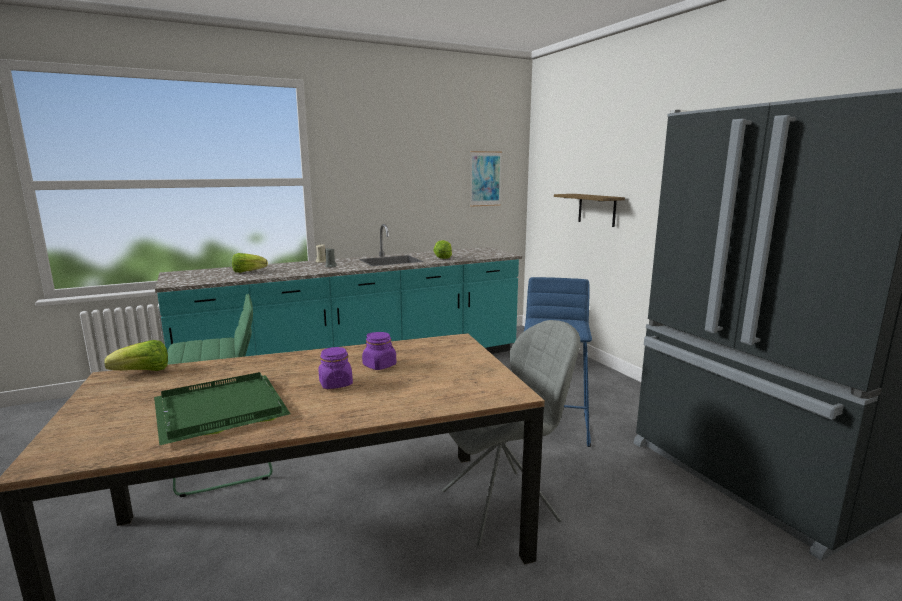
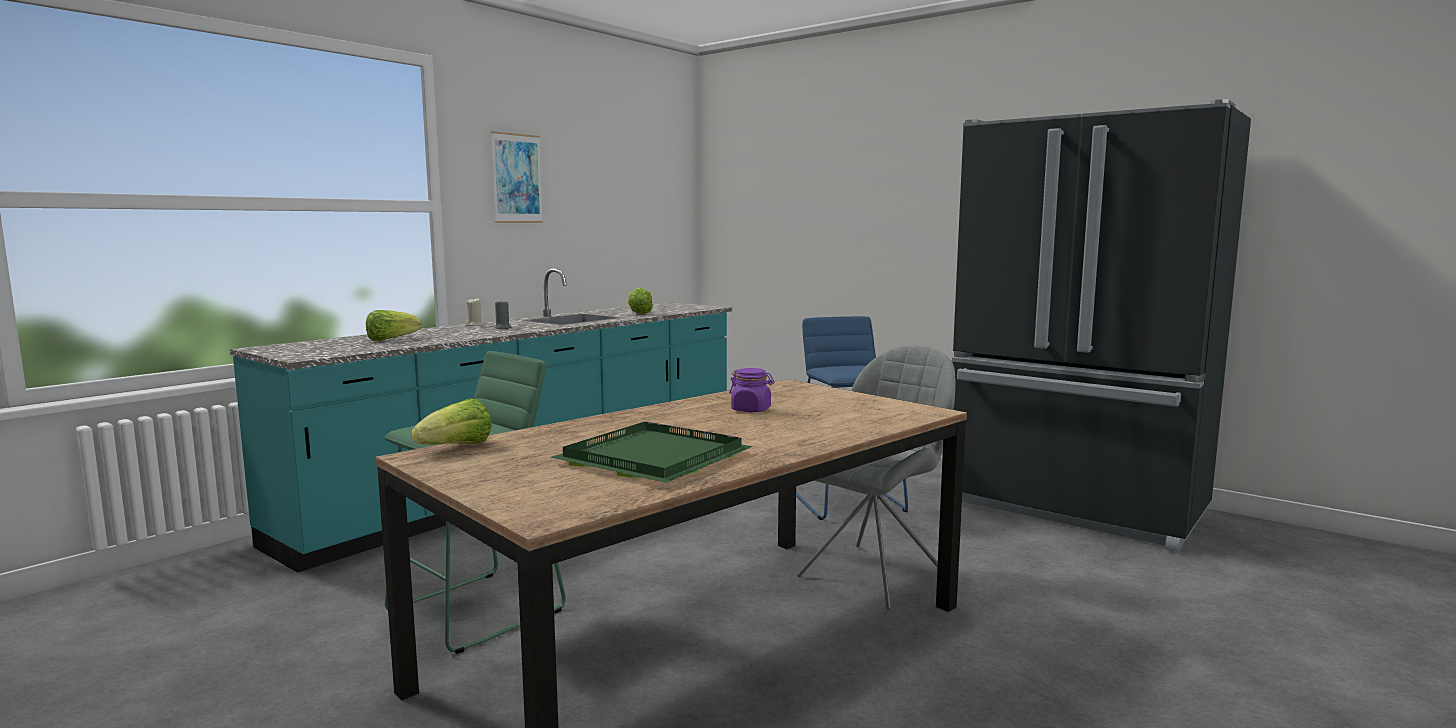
camera: 25 degrees left, 5 degrees down
purple jar [318,347,353,389] -> none
picture [470,151,502,207] -> picture moved to [491,131,543,223]
shelf [554,194,625,227] -> none

